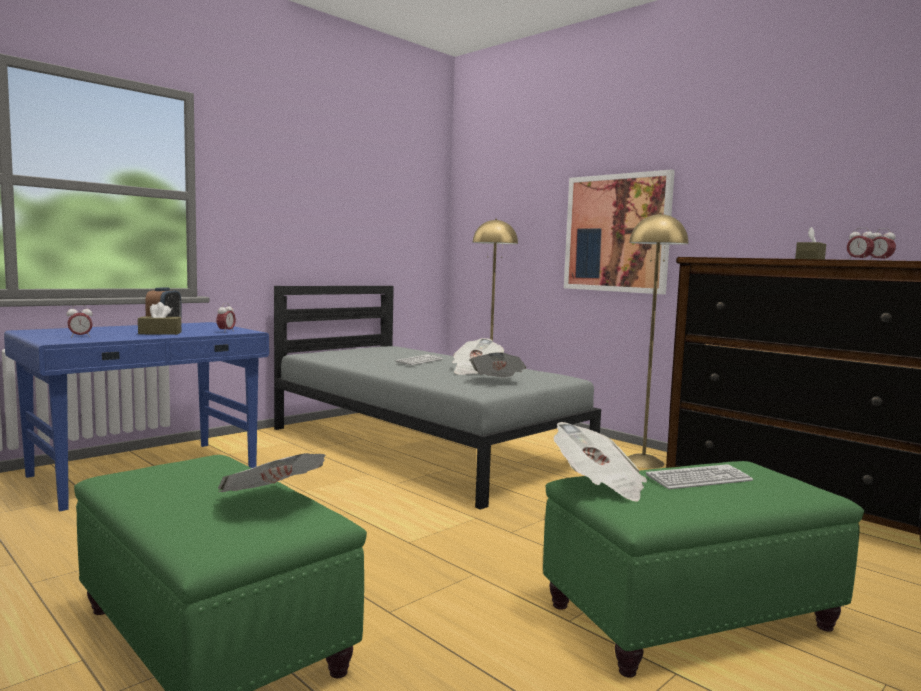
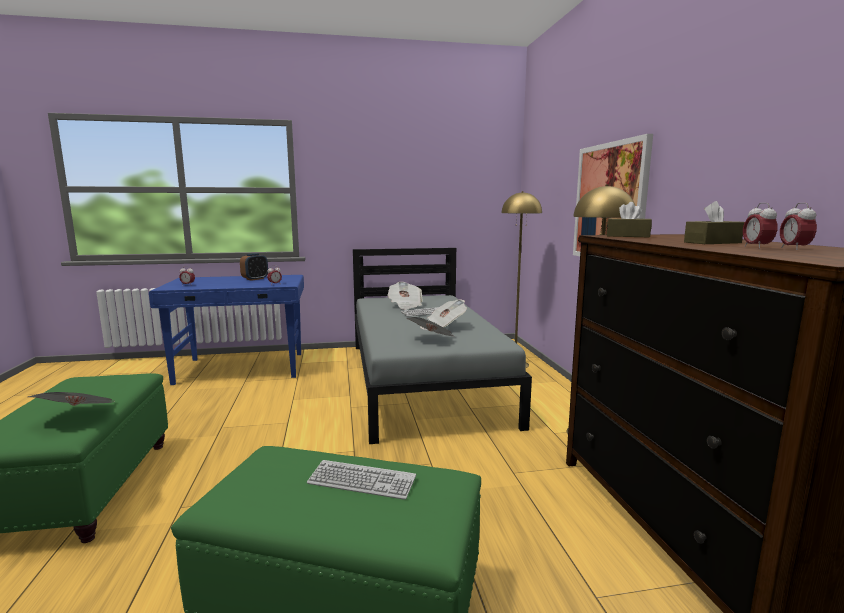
camera: 35 degrees right, 5 degrees up
brown tissue box [138,302,182,335] -> brown tissue box moved to [607,202,652,237]
newspaper [553,422,647,502] -> newspaper moved to [387,282,422,310]

